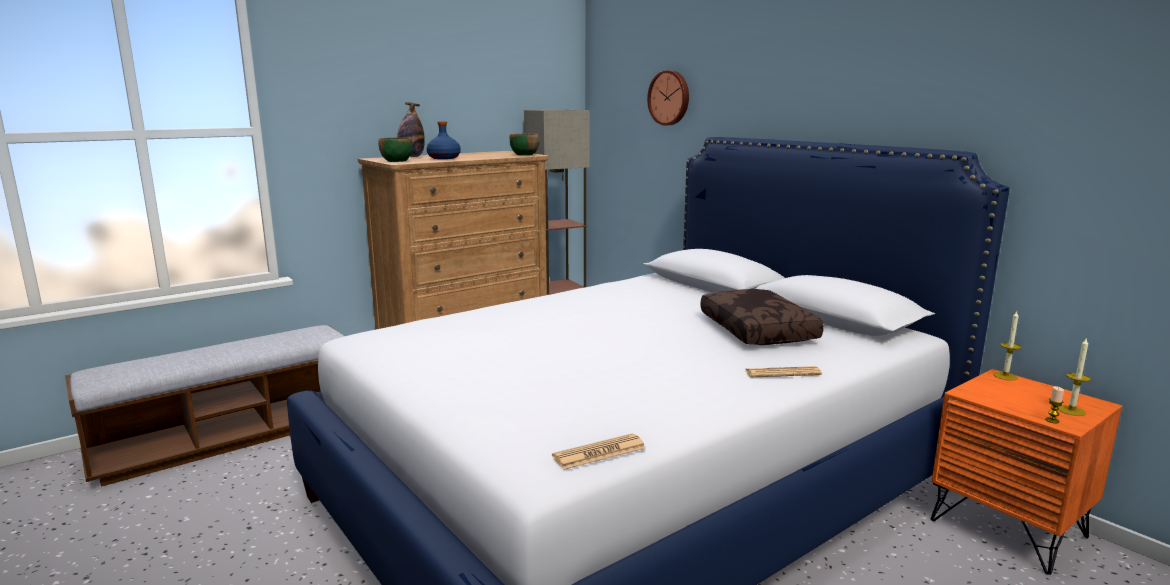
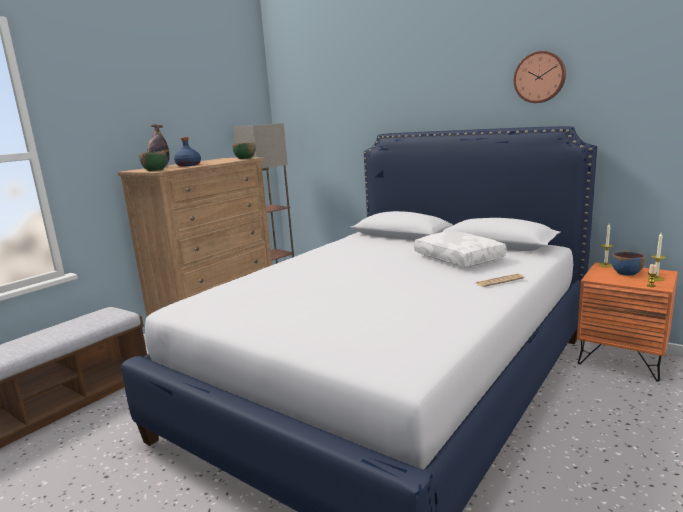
camera: 15 degrees left, 0 degrees up
newspaper [552,434,646,470] -> none
wall clock [647,70,689,125] -> wall clock moved to [514,51,566,103]
brown pillow [700,289,824,345] -> white pillow [414,231,507,267]
none -> blue bowl [611,251,645,276]

